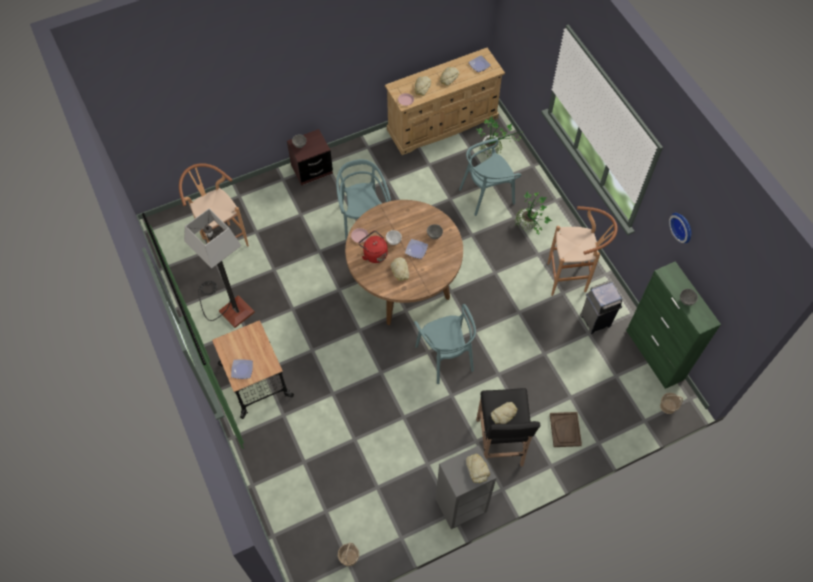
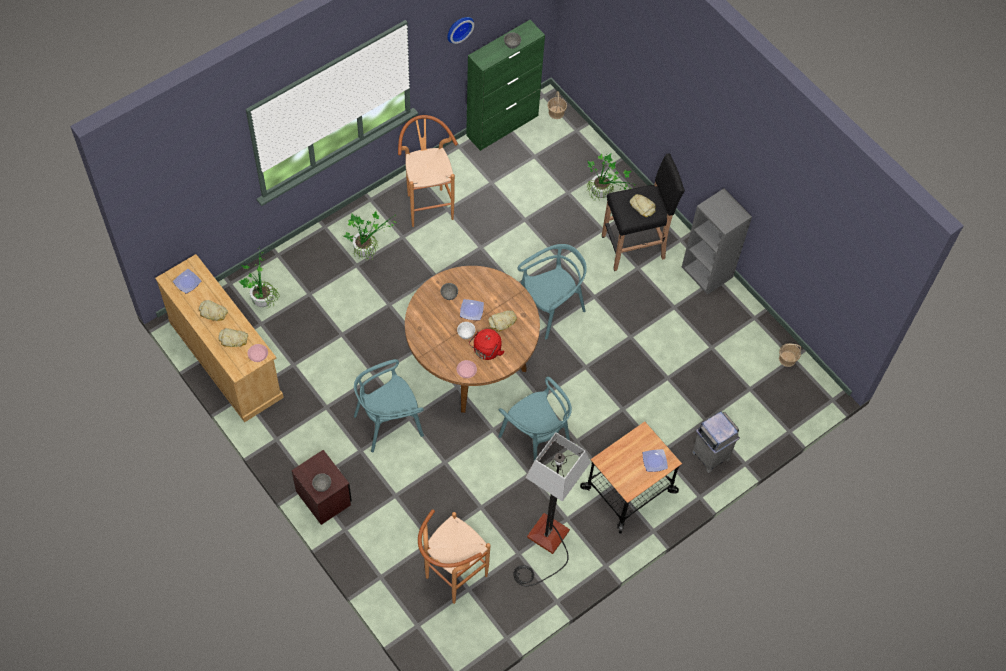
camera: 105 degrees left, 0 degrees up
turquoise chair [459,138,521,216] -> turquoise chair moved to [498,376,572,461]
bread [466,454,490,483] -> none
brown tray [550,412,582,447] -> potted plant [587,154,635,200]
grey trash can [580,281,622,334] -> grey trash can moved to [692,411,740,473]

